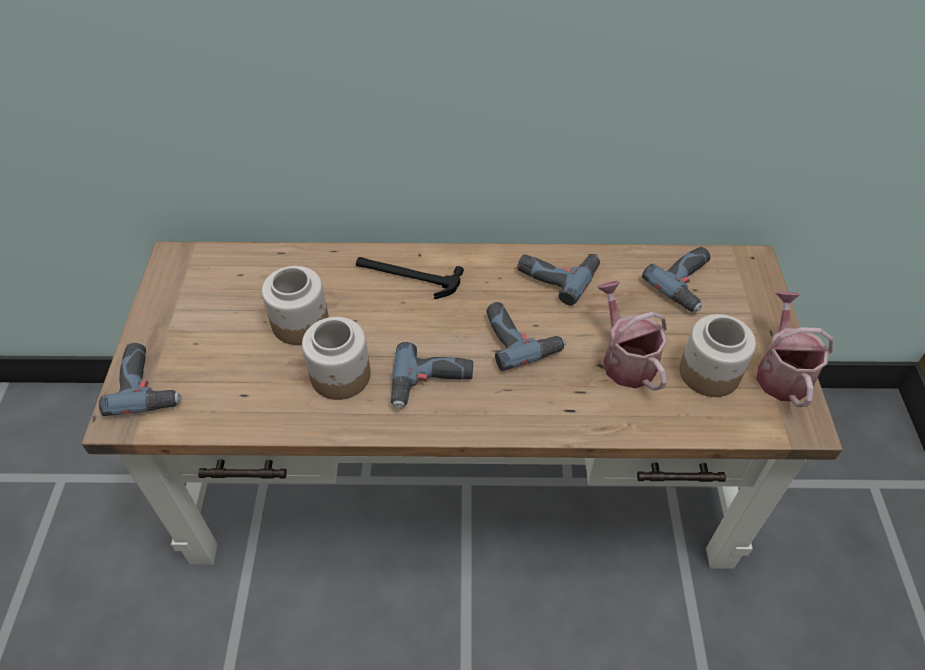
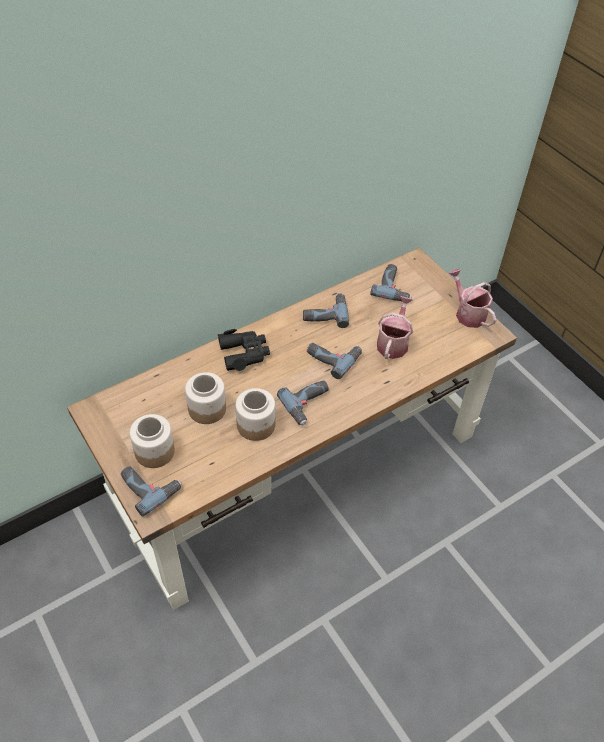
camera: 35 degrees left, 0 degrees up
hammer [356,257,464,299] -> black binoculars [218,329,270,371]
watering can [597,281,667,391] -> watering can turned 75 degrees clockwise [377,296,413,359]
jar [680,314,756,397] -> jar moved to [130,414,175,468]

